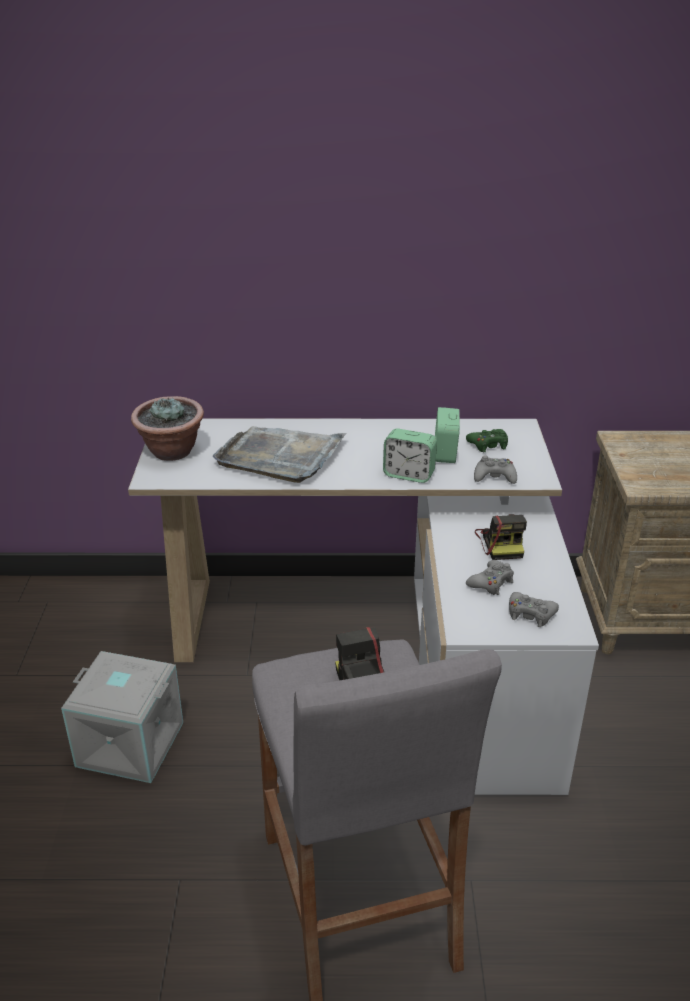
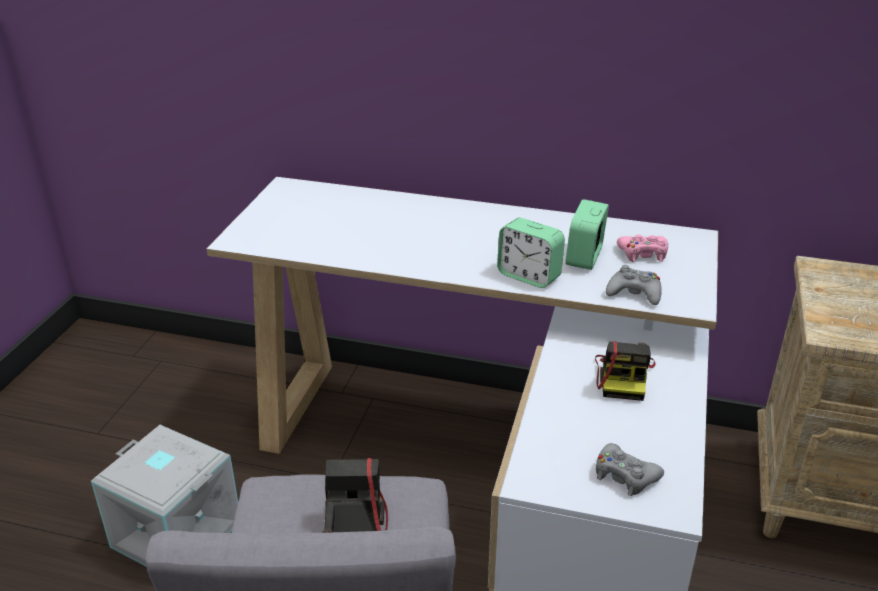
camera: 15 degrees right, 0 degrees up
potted plant [131,396,204,461] -> none
grey tray [213,426,347,483] -> none
green game controller [466,429,508,452] -> pink game controller [617,234,668,262]
grey game controller [466,560,514,595] -> none

